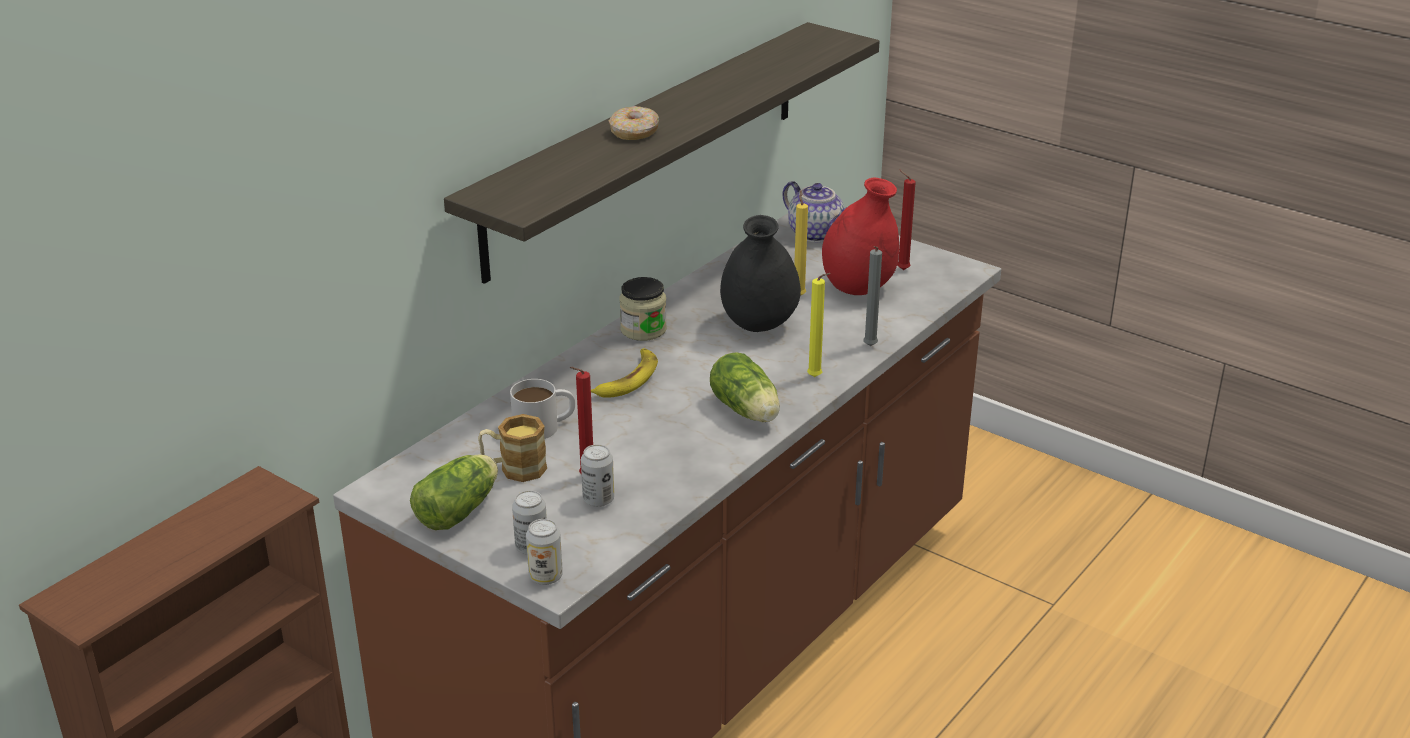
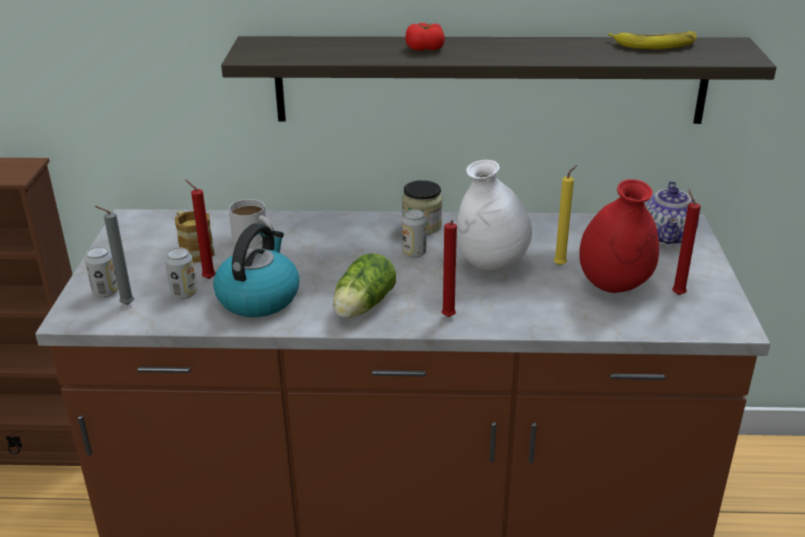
camera: 55 degrees right, 0 degrees up
lettuce [410,454,498,530] -> none
can [526,519,563,585] -> can moved to [402,209,427,258]
banana [591,348,658,398] -> banana moved to [608,31,697,49]
donut [609,106,659,140] -> tomato [405,23,445,51]
black vase [720,215,801,332] -> white vase [457,160,532,271]
yellow candle [807,273,831,377] -> red candle [441,220,457,317]
grey candle [863,246,882,346] -> grey candle moved to [95,206,134,305]
none -> kettle [213,223,299,317]

